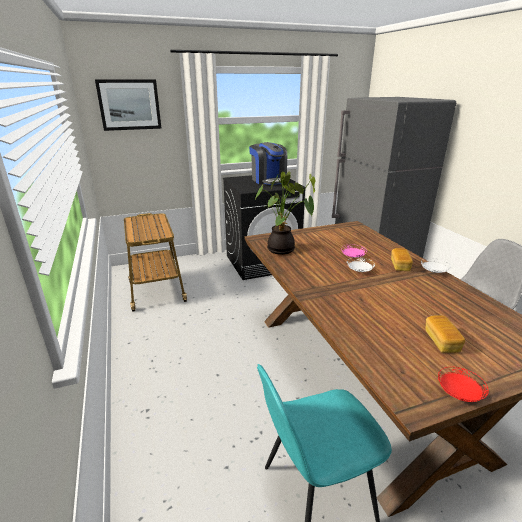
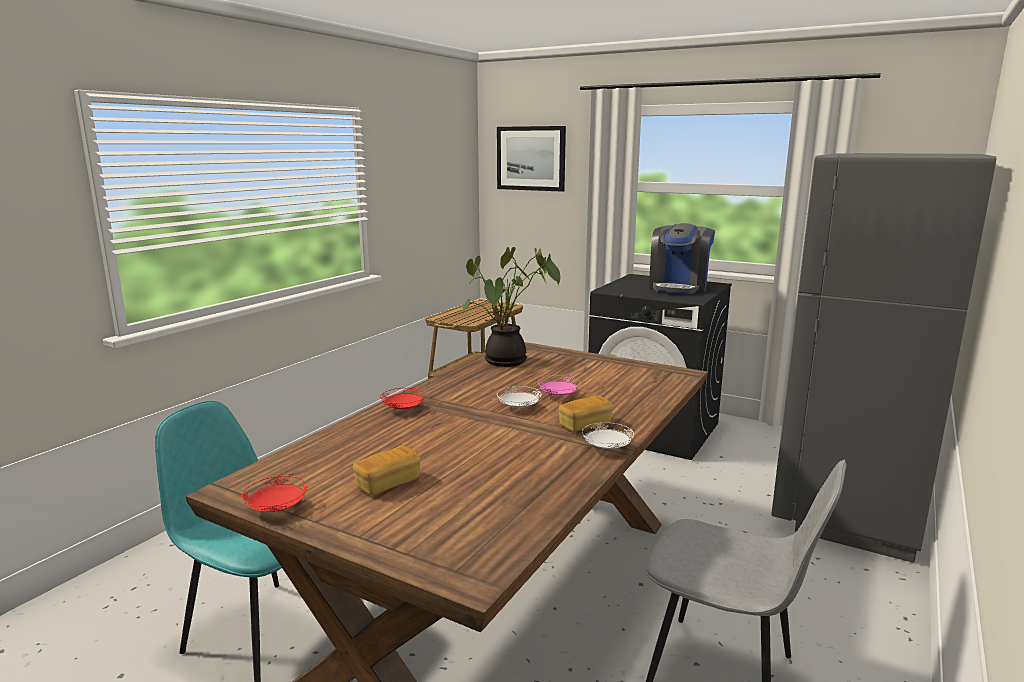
camera: 50 degrees right, 10 degrees down
none -> red plate [380,388,426,410]

